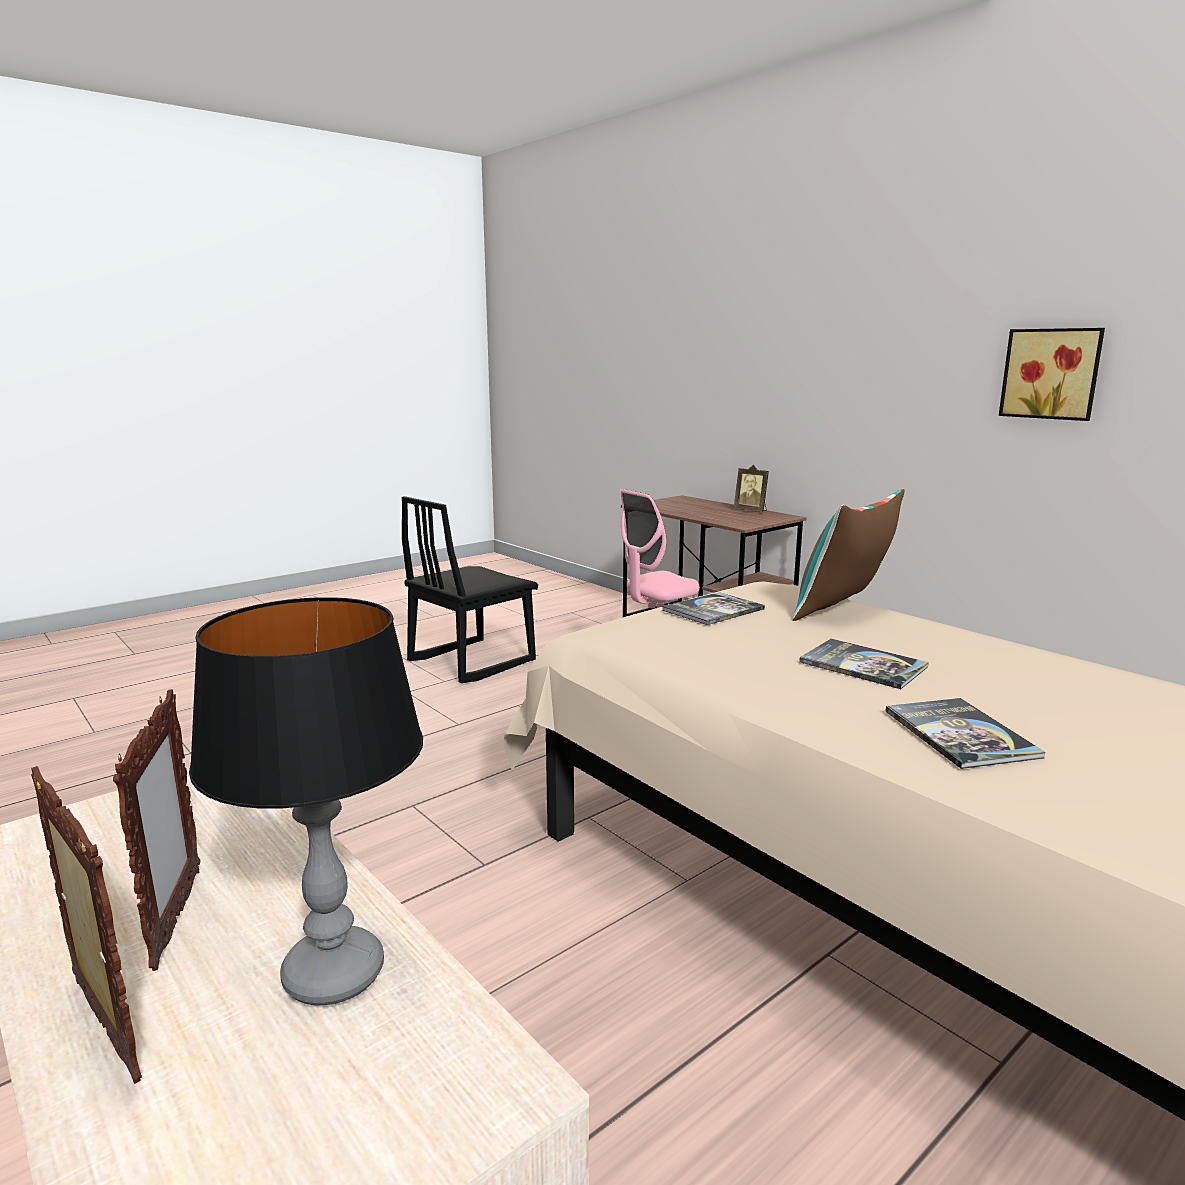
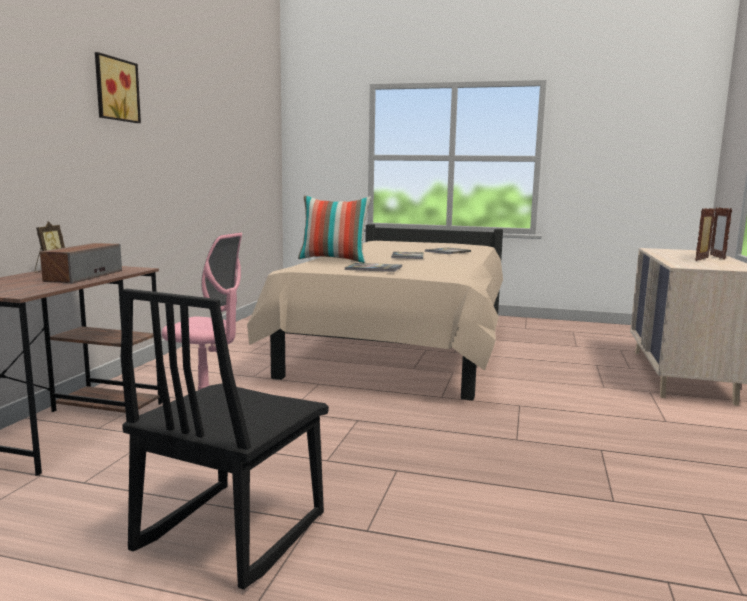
camera: 125 degrees left, 5 degrees down
table lamp [189,597,423,1005] -> none
black chair [401,496,538,683] -> black chair turned 105 degrees clockwise [121,288,329,590]
picture [999,328,1105,421] -> picture moved to [95,52,141,123]
none -> speaker [40,243,122,284]

